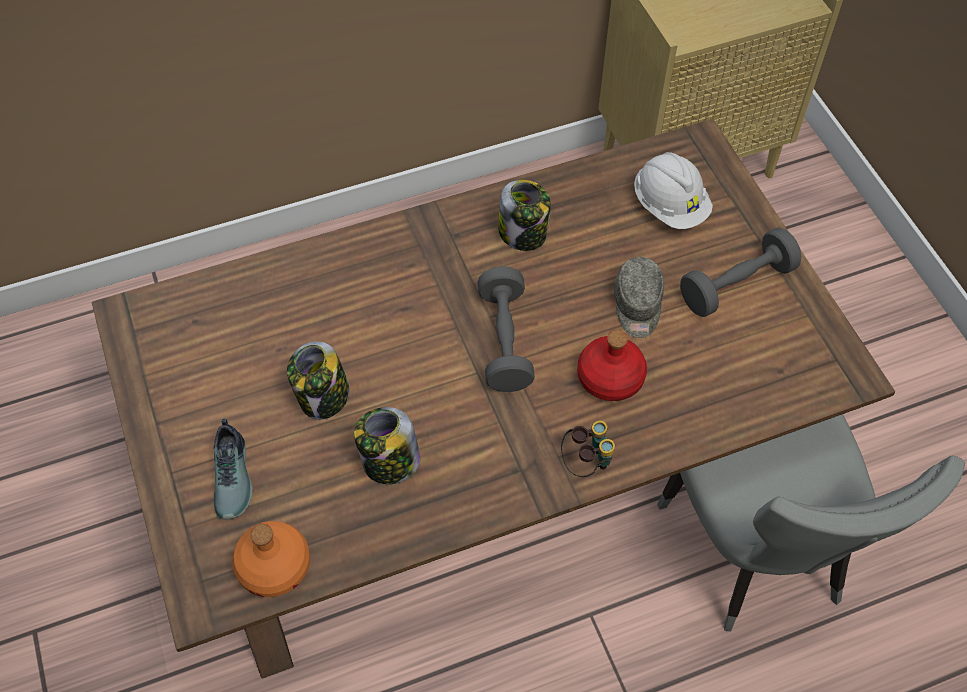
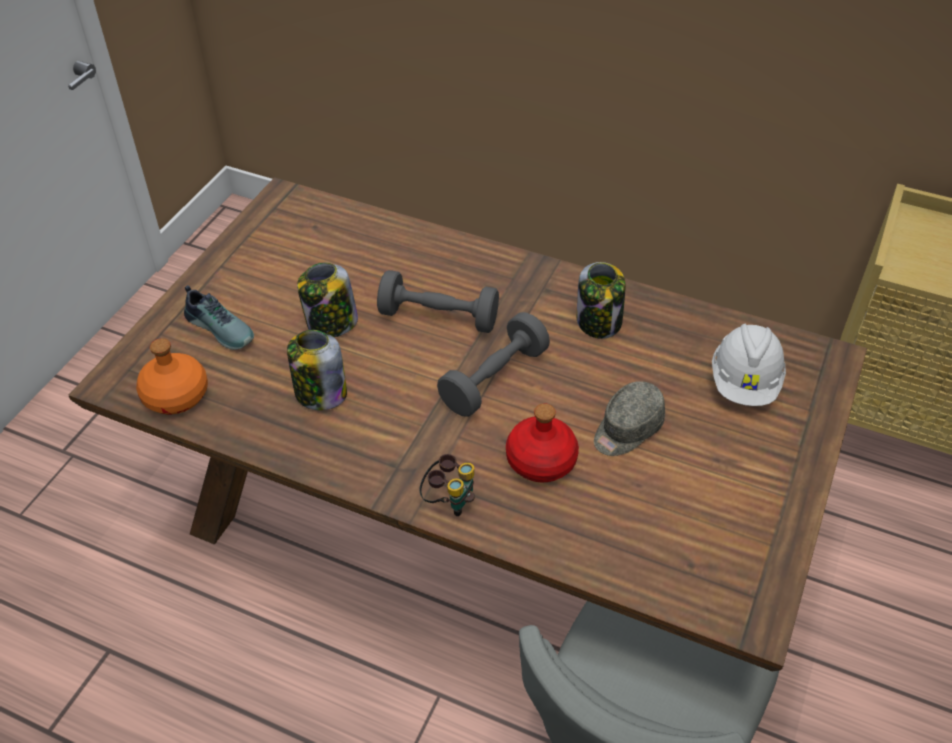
camera: 45 degrees right, 10 degrees down
shoe [214,419,253,520] -> shoe turned 90 degrees counterclockwise [184,285,254,350]
grey dumbbell [680,228,801,317] -> grey dumbbell moved to [377,270,499,333]

